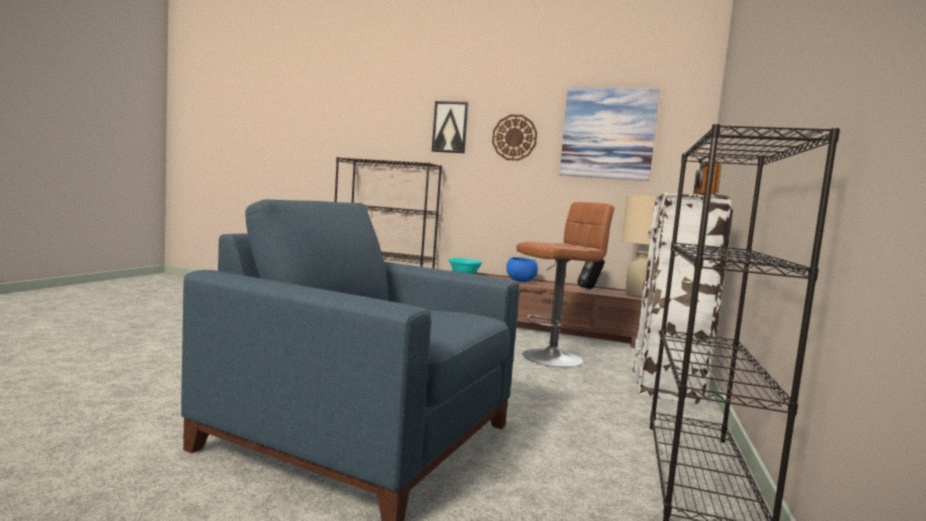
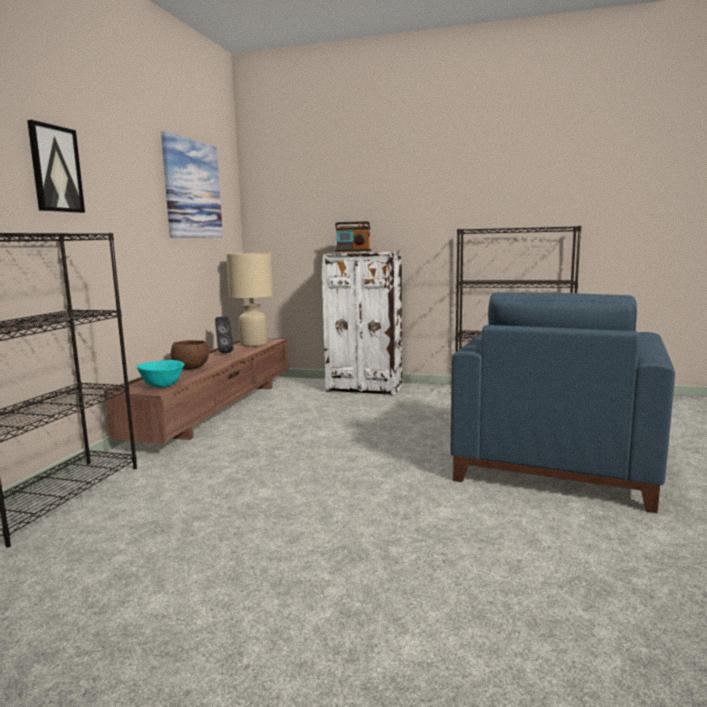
camera: 90 degrees left, 5 degrees up
wall clock [492,114,537,161] -> none
blue bowl [506,257,538,282] -> brown bowl [171,340,209,370]
brown stool [517,202,614,367] -> none

